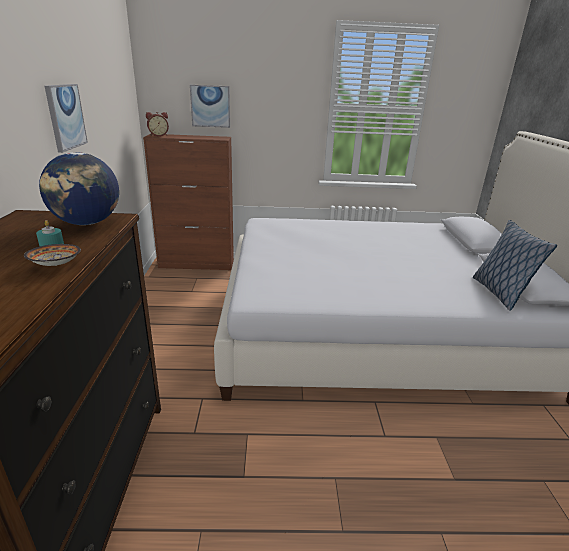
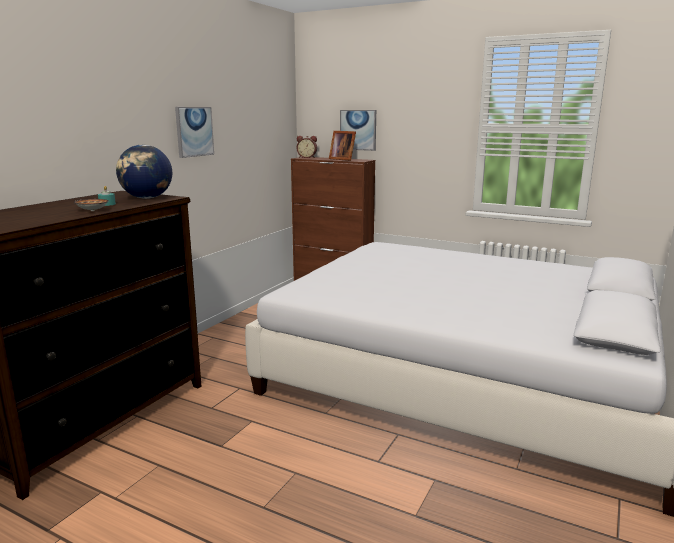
camera: 30 degrees right, 10 degrees down
pillow [473,220,557,311] -> none
none -> picture frame [329,131,356,161]

